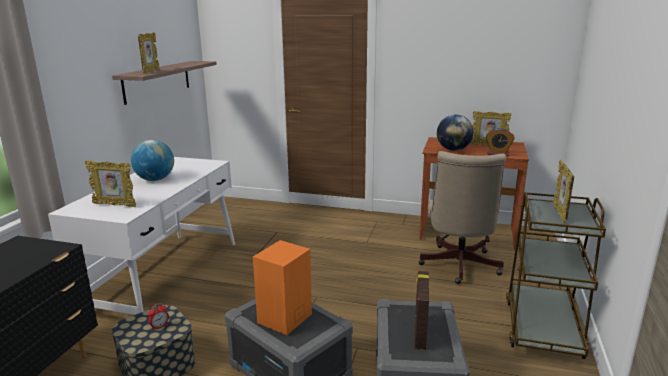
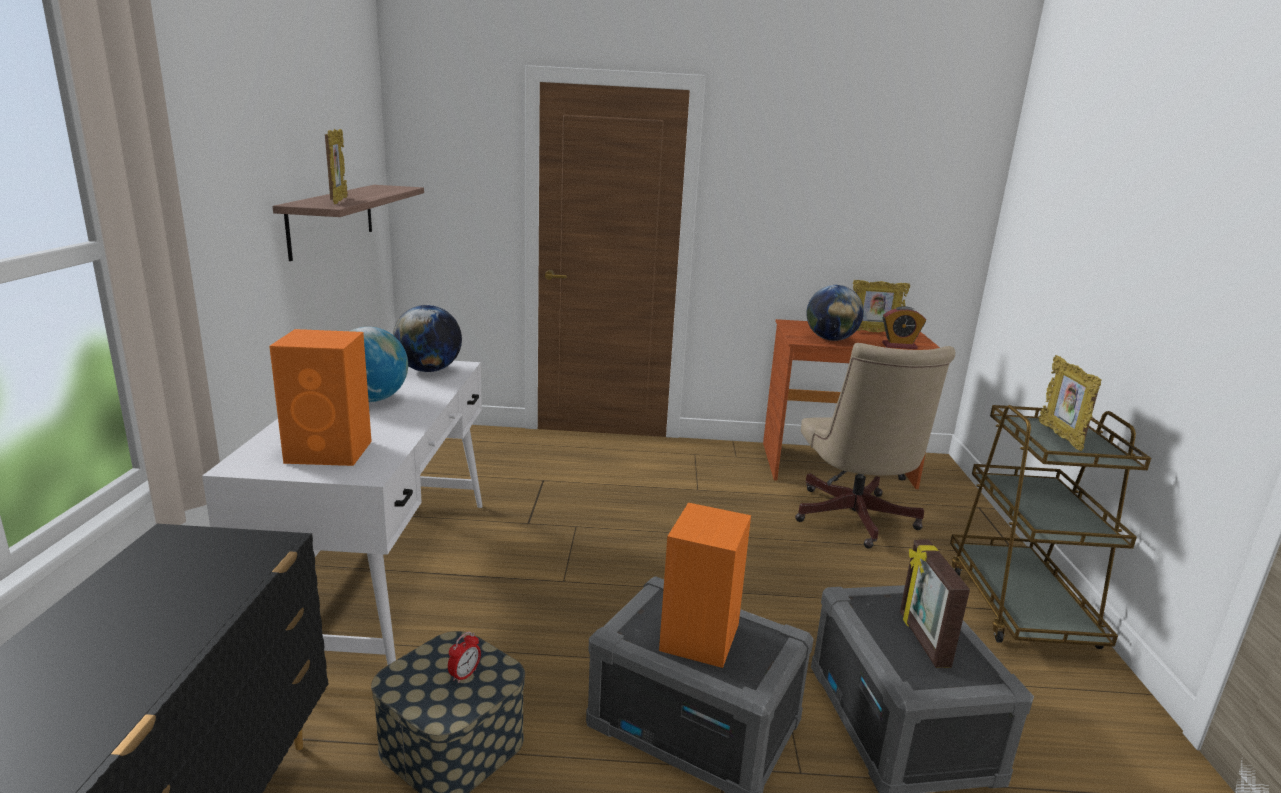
camera: 15 degrees left, 0 degrees up
picture frame [85,160,136,207] -> orange speaker [269,329,372,466]
none -> globe [393,305,462,372]

